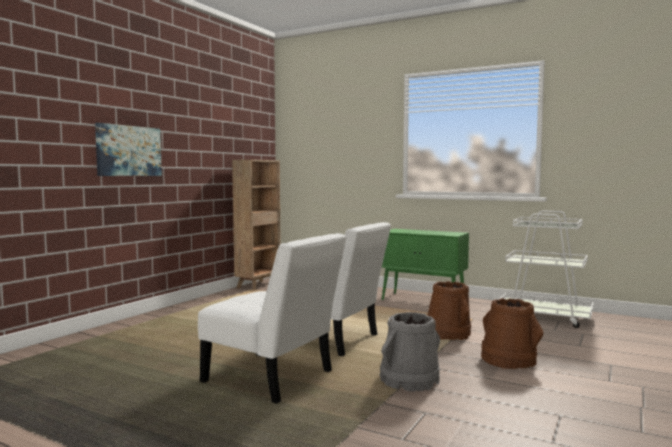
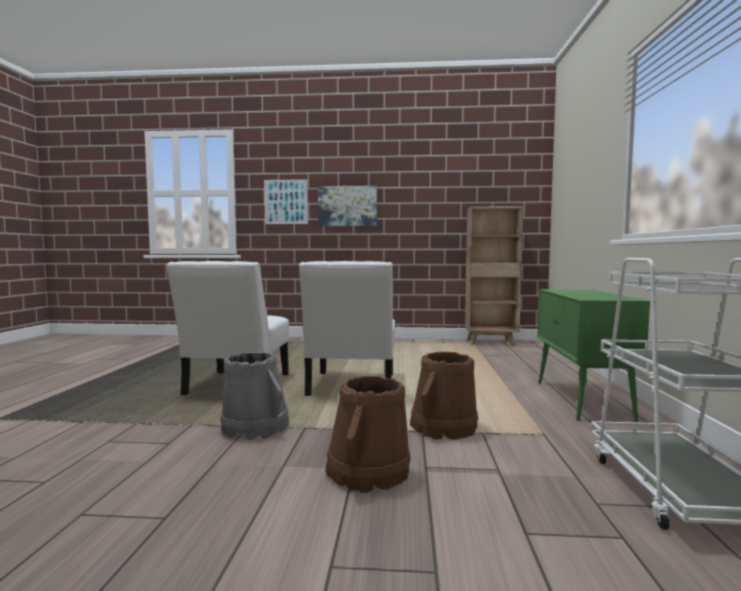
camera: 65 degrees right, 0 degrees up
none -> picture [264,179,308,224]

